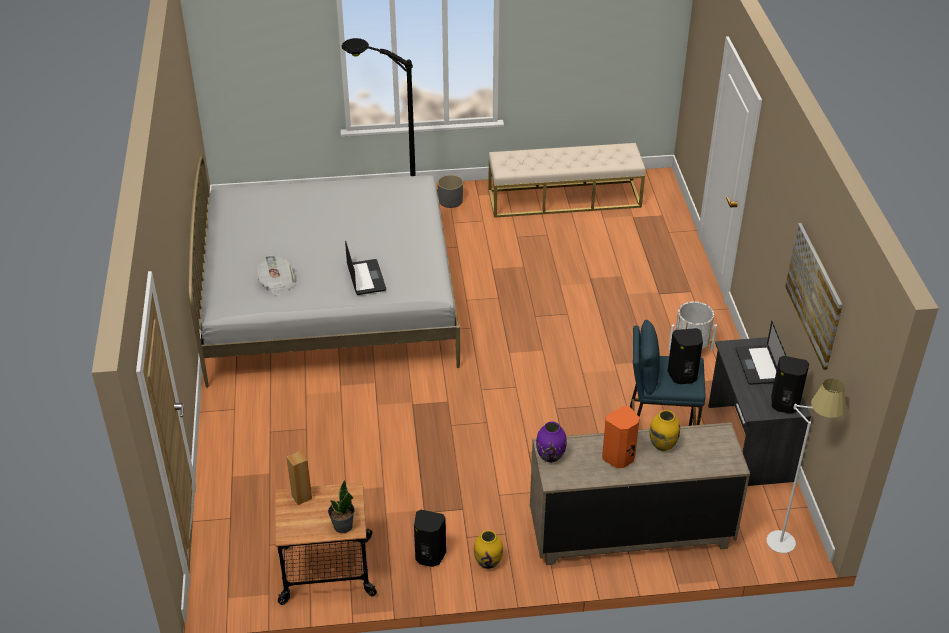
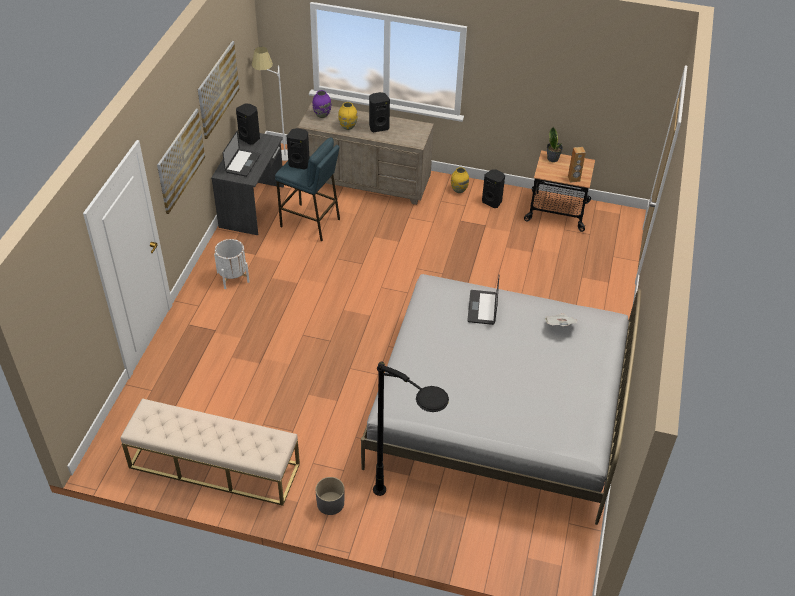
camera: 160 degrees left, 5 degrees up
purple vase [536,421,567,463] -> purple vase moved to [312,90,331,118]
orange speaker [602,406,640,468] -> black speaker [369,92,390,132]
none -> picture [157,109,205,214]

